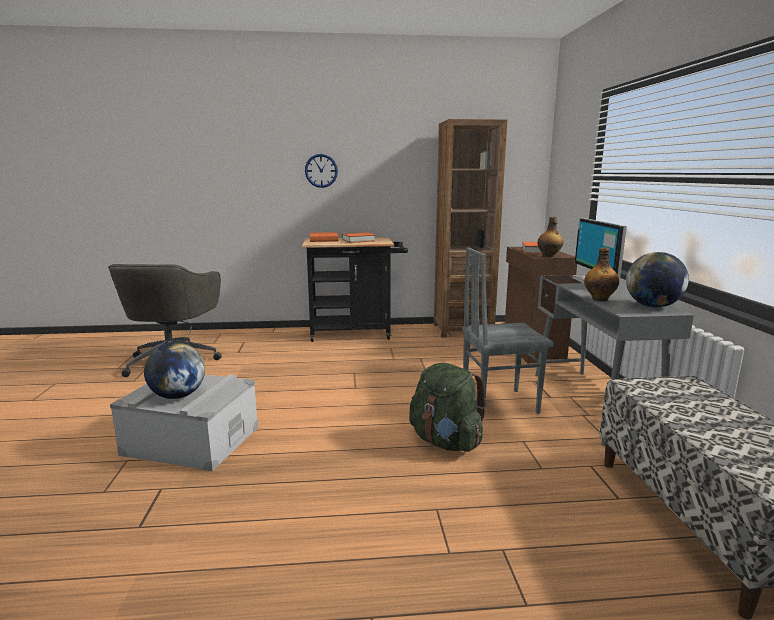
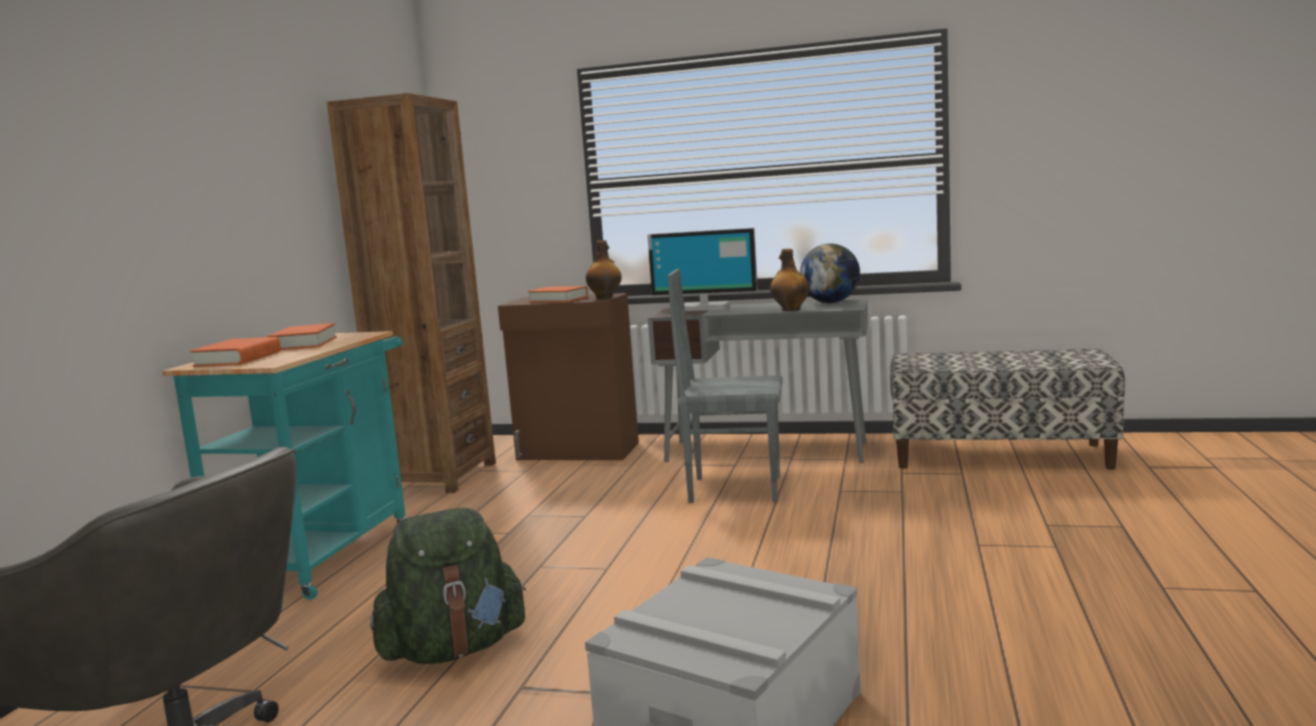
camera: 70 degrees left, 5 degrees down
globe [144,342,205,399] -> none
black cart [302,237,408,342] -> turquoise cart [162,331,406,600]
wall clock [305,154,338,188] -> none
green backpack [409,363,486,452] -> green backpack moved to [370,508,527,664]
grey chair [462,247,554,419] -> grey chair turned 90 degrees clockwise [667,269,783,503]

